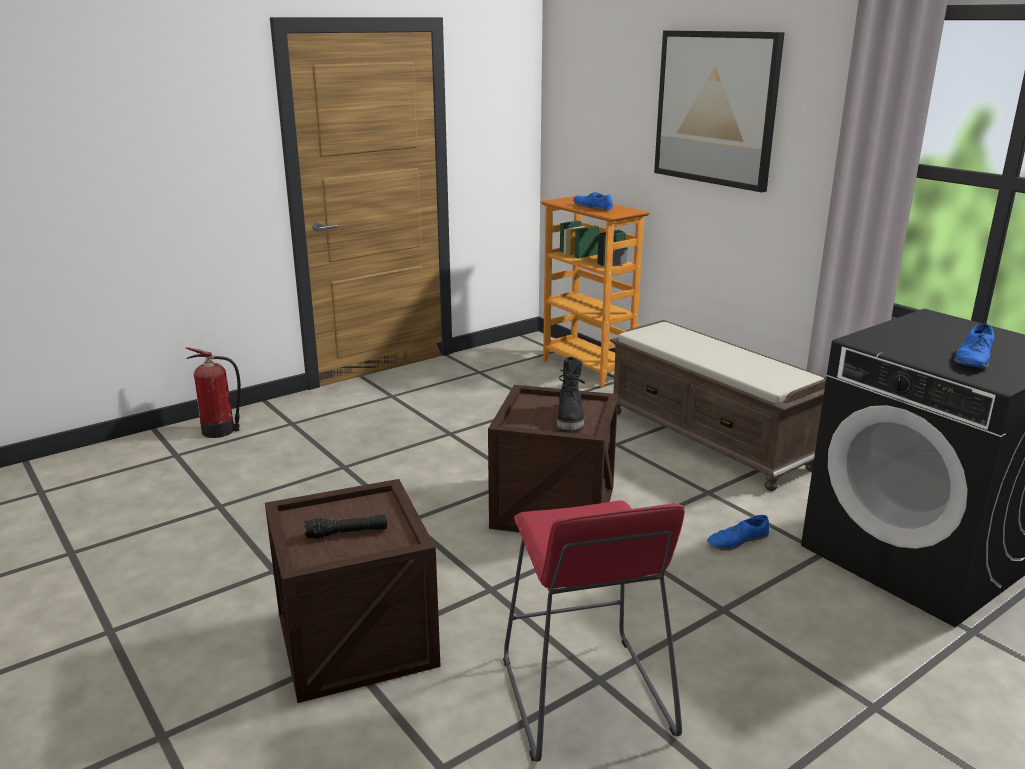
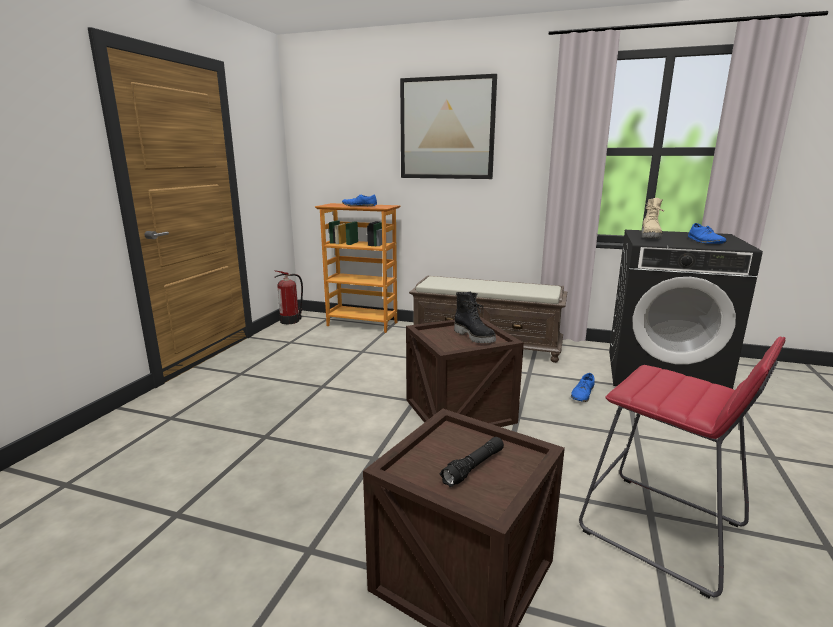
camera: 35 degrees left, 5 degrees down
fire extinguisher [186,347,241,438] -> fire extinguisher moved to [274,270,303,324]
none -> beige boot [642,198,664,239]

